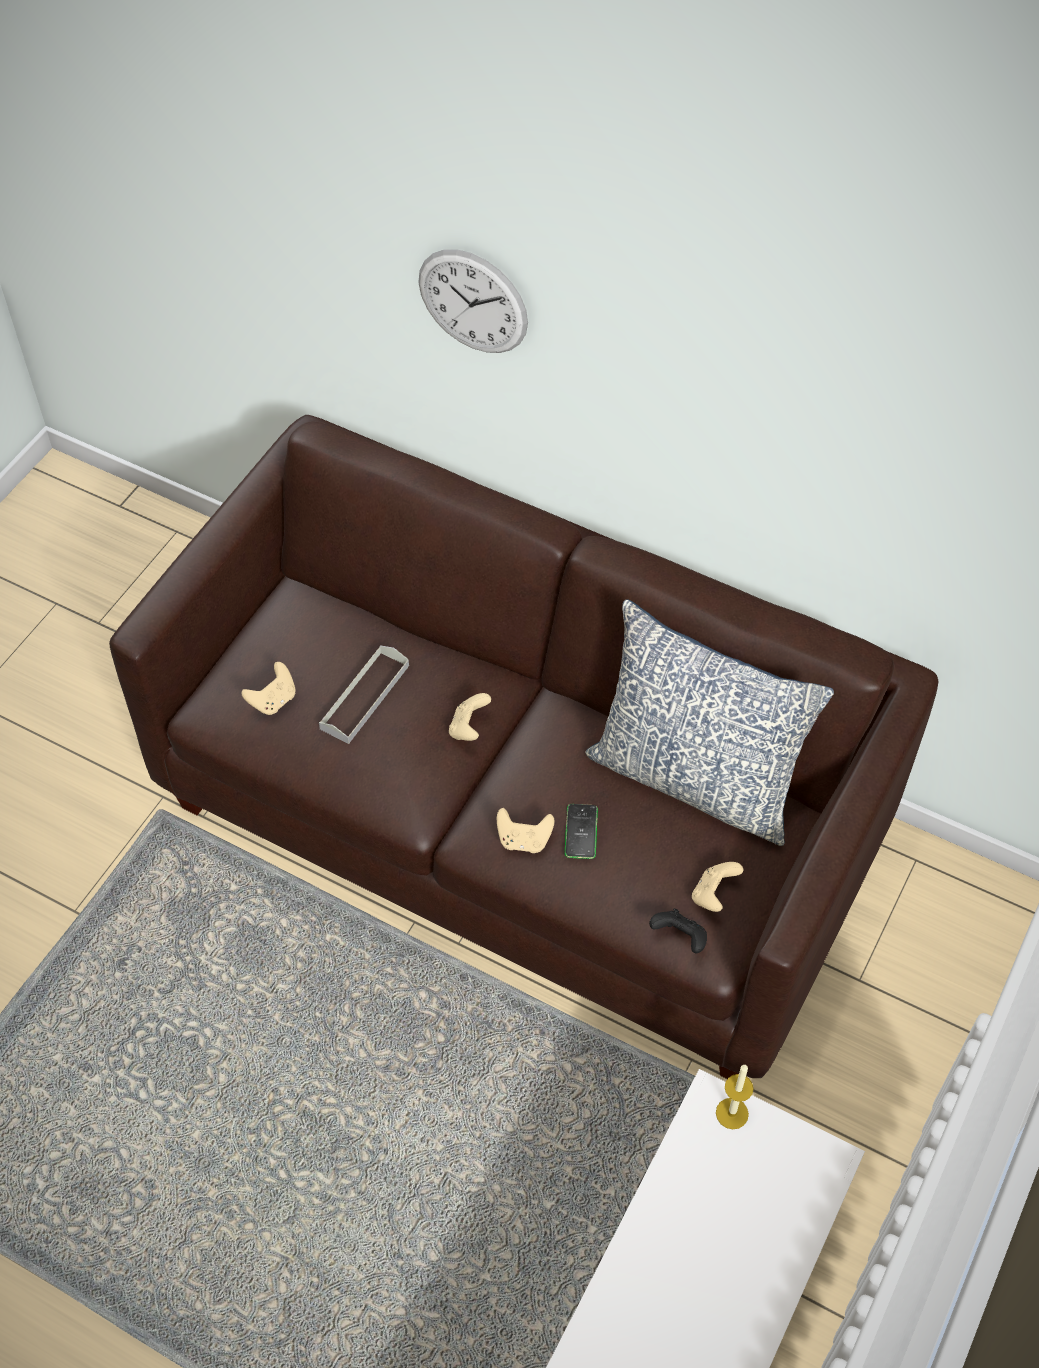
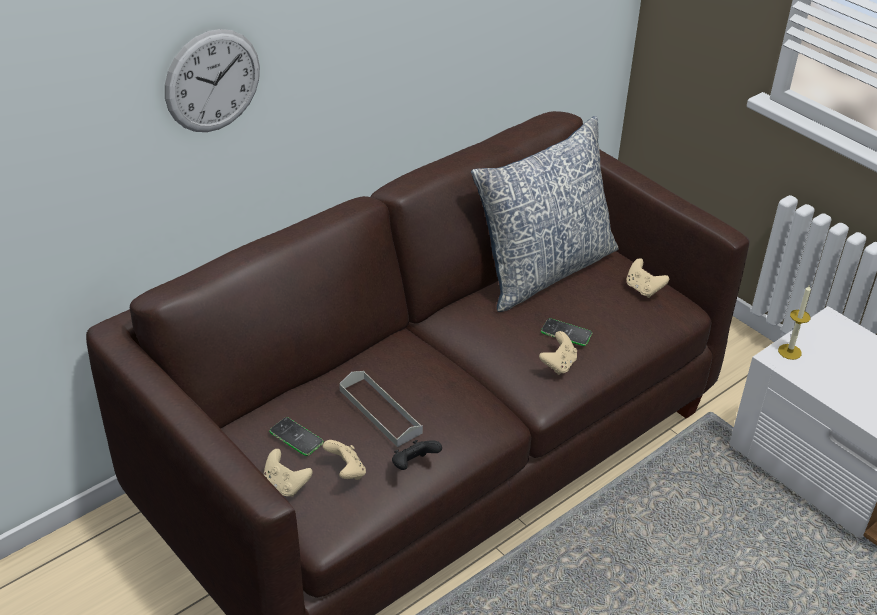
camera: 70 degrees left, 15 degrees down
beige game controller [449,693,491,741] -> beige game controller moved to [264,449,313,497]
black game controller [649,909,707,953] -> black game controller moved to [392,440,442,470]
none -> phone [269,417,324,456]

